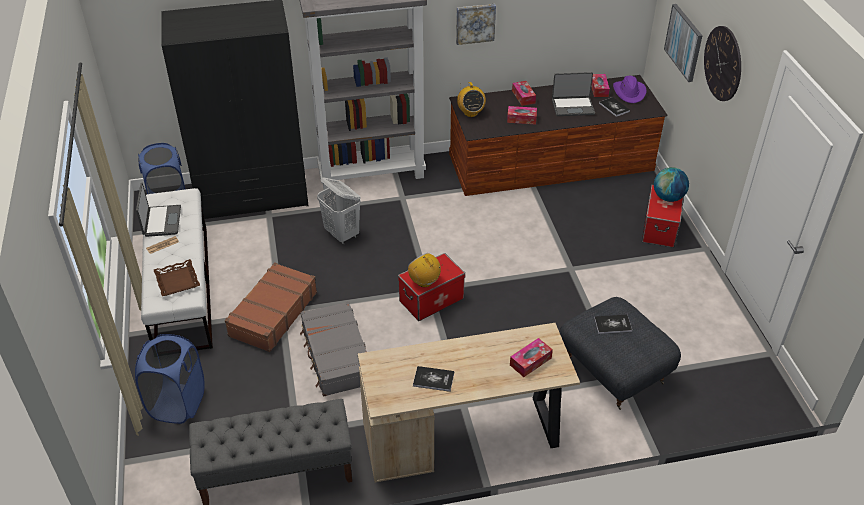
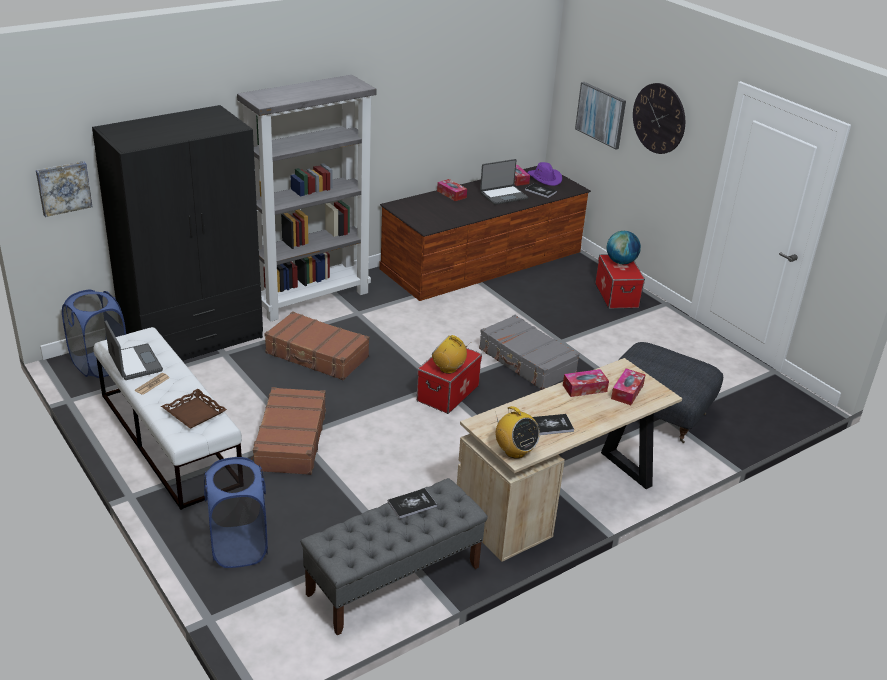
camera: 25 degrees left, 10 degrees down
grey suitcase [300,301,367,397] -> grey suitcase moved to [479,315,580,390]
white laundry basket [317,177,361,245] -> brown suitcase [264,311,369,380]
picture [456,4,496,45] -> picture moved to [36,161,93,217]
radio [457,82,486,117] -> radio moved to [495,406,540,459]
tissue box [507,106,537,124] -> tissue box moved to [563,369,609,397]
book [594,315,632,334] -> book moved to [388,488,437,519]

